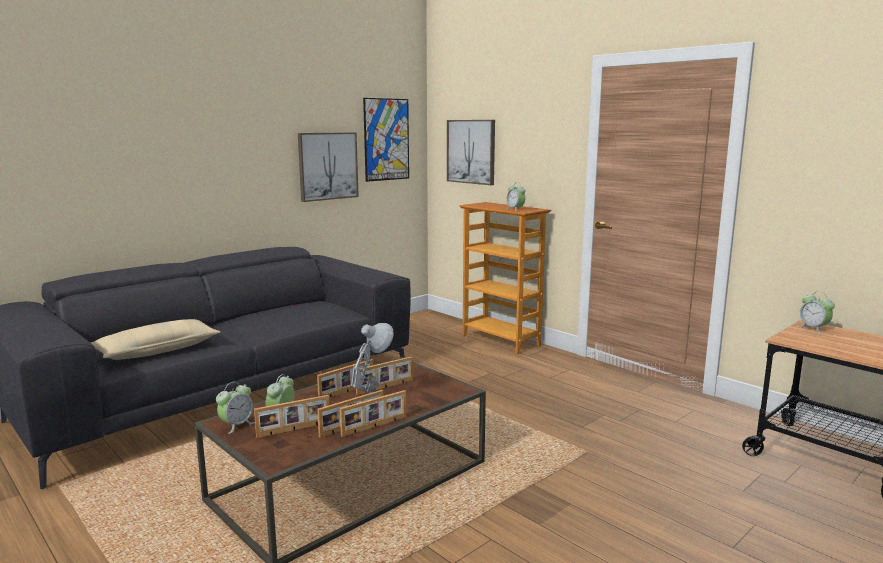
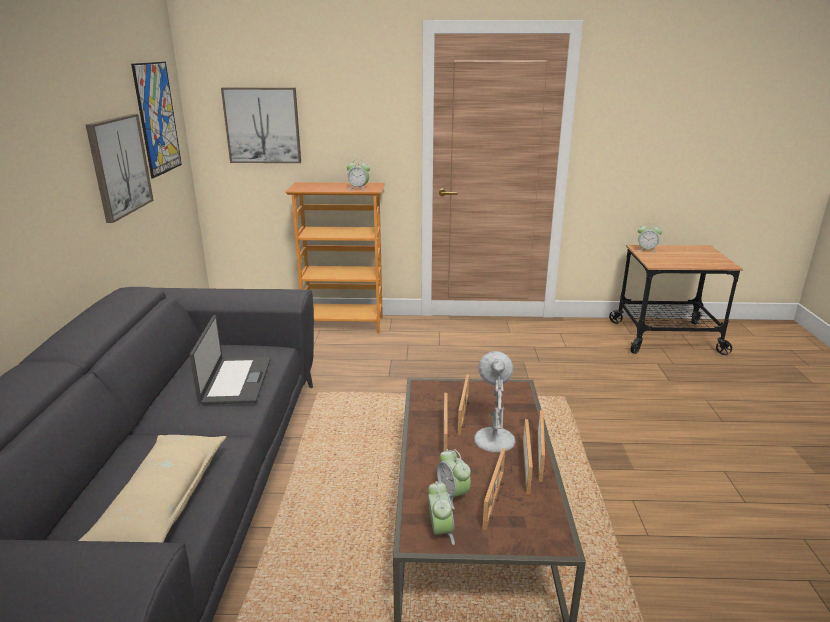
camera: 45 degrees left, 10 degrees up
none -> laptop [190,315,271,405]

